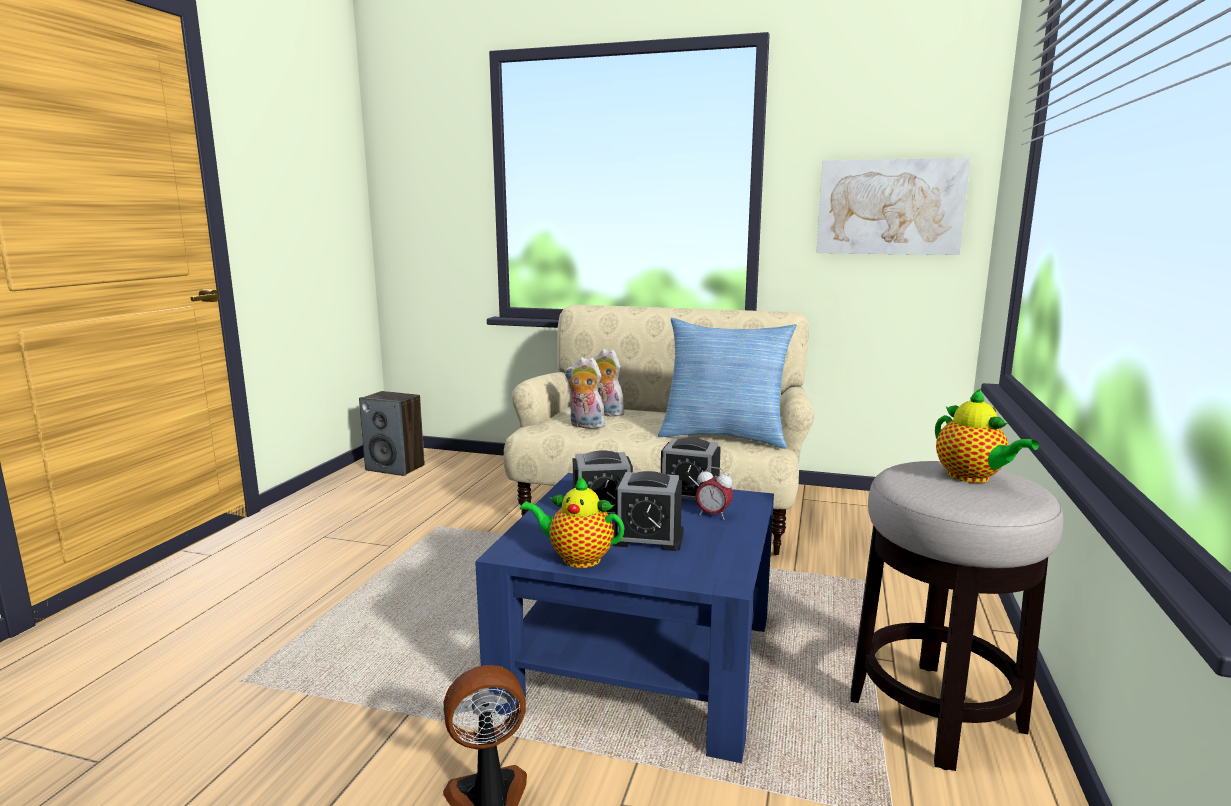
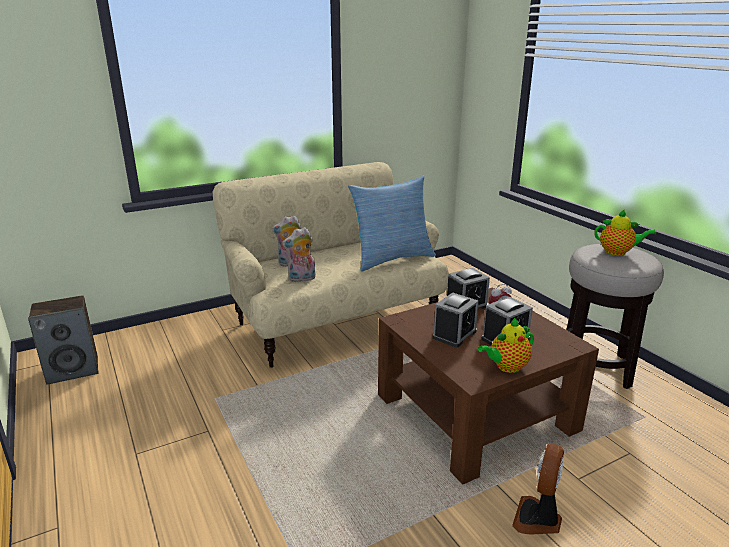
camera: 45 degrees left, 10 degrees up
blue coffee table [475,473,774,763] -> brown coffee table [378,288,599,485]
picture [816,158,971,255] -> none

